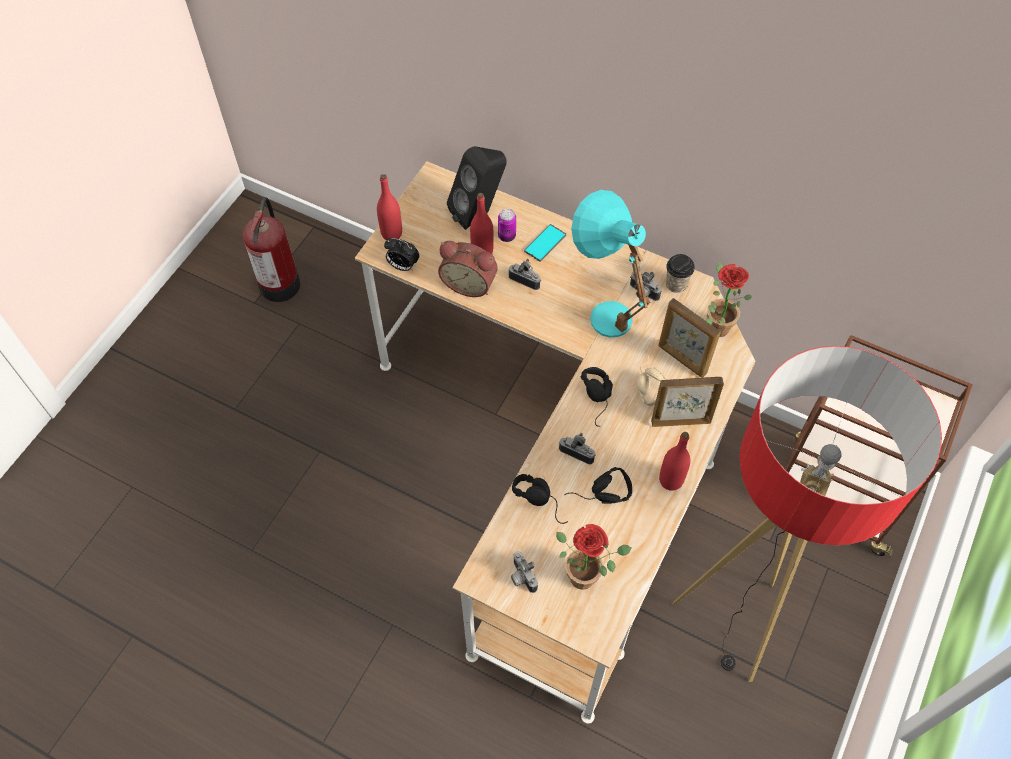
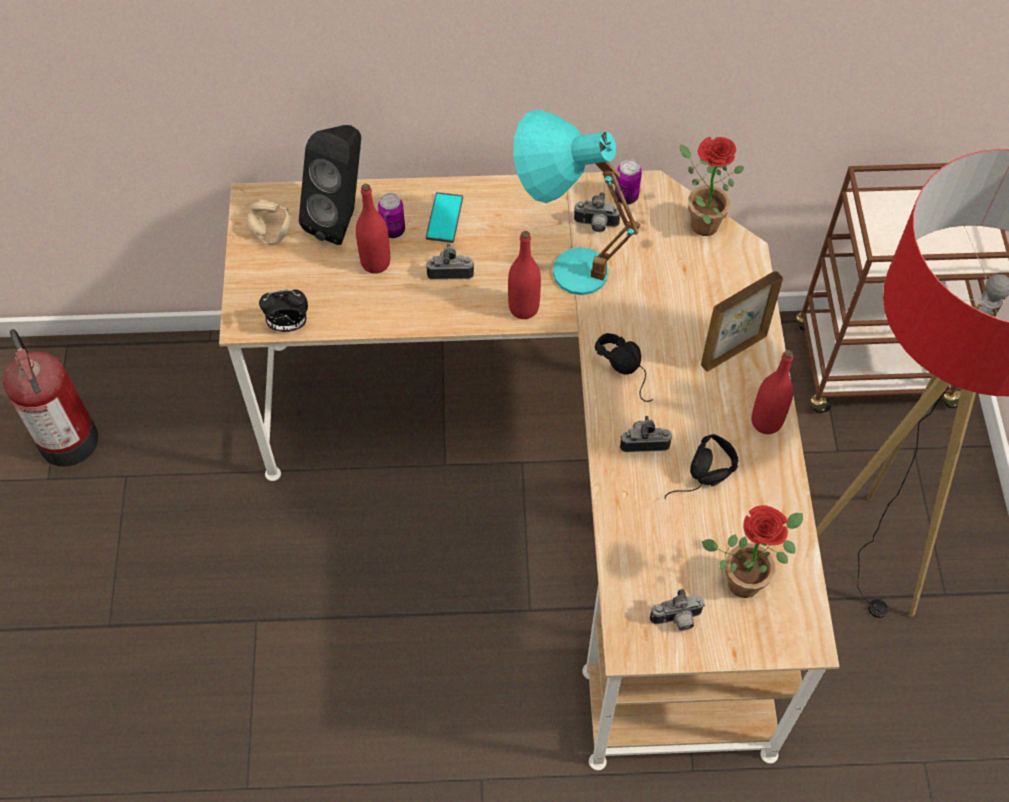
camera: 30 degrees left, 0 degrees up
red bottle [377,174,402,240] -> red bottle moved to [508,231,541,319]
alarm clock [438,241,498,297] -> none
camera [511,551,538,593] -> camera turned 45 degrees counterclockwise [650,589,705,631]
black headphones [512,474,568,524] -> none
beige headphones [637,349,668,406] -> beige headphones moved to [239,188,291,246]
picture frame [658,298,721,378] -> none
cup [666,254,695,293] -> can [615,159,642,204]

